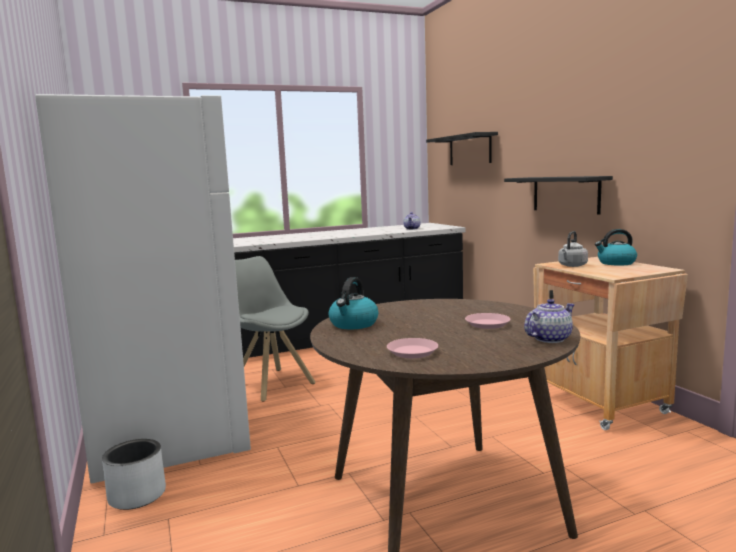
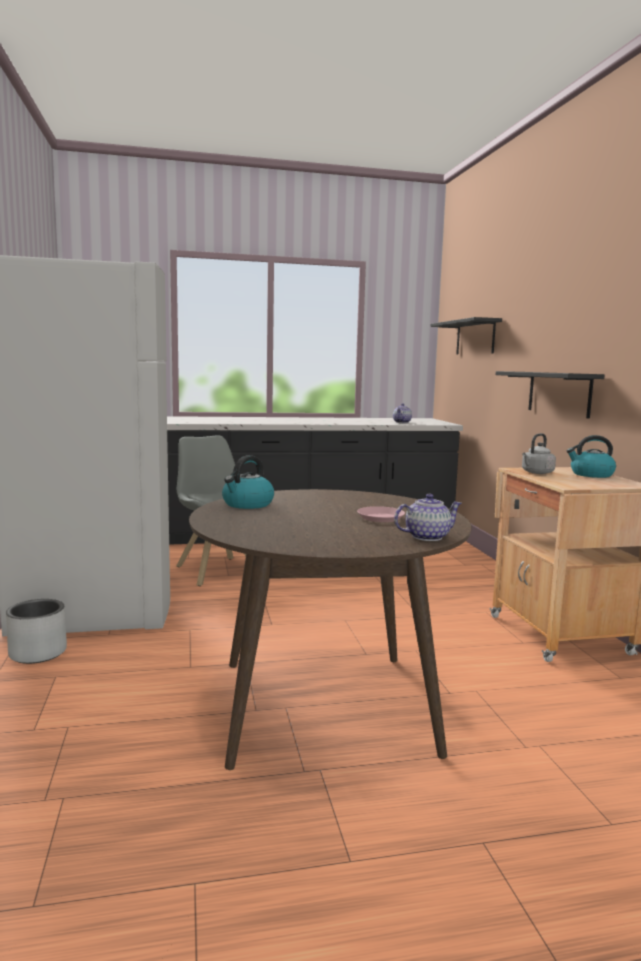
camera: 10 degrees right, 0 degrees up
pink plate [387,338,438,358] -> none

